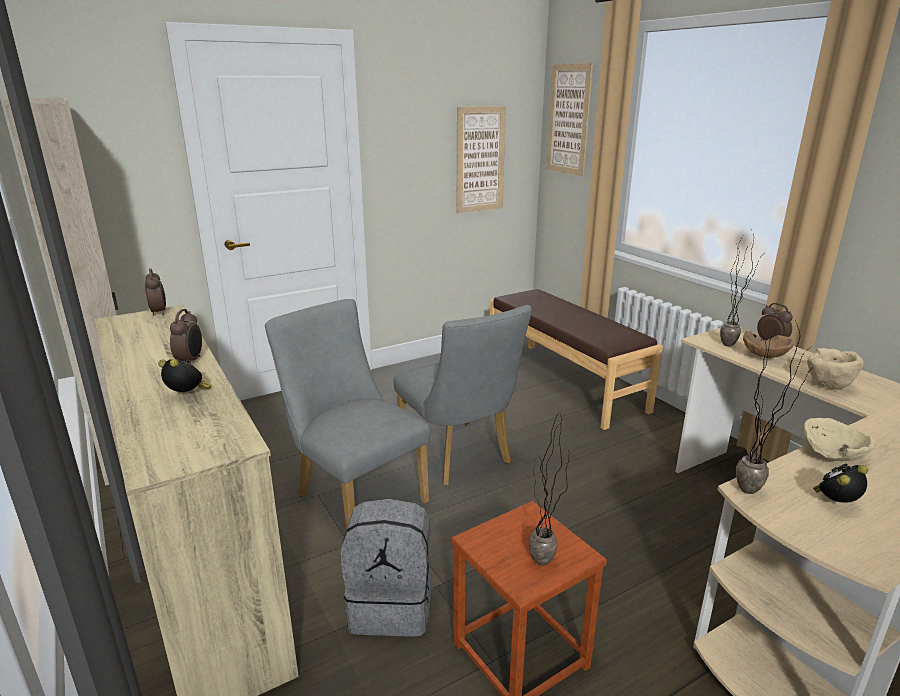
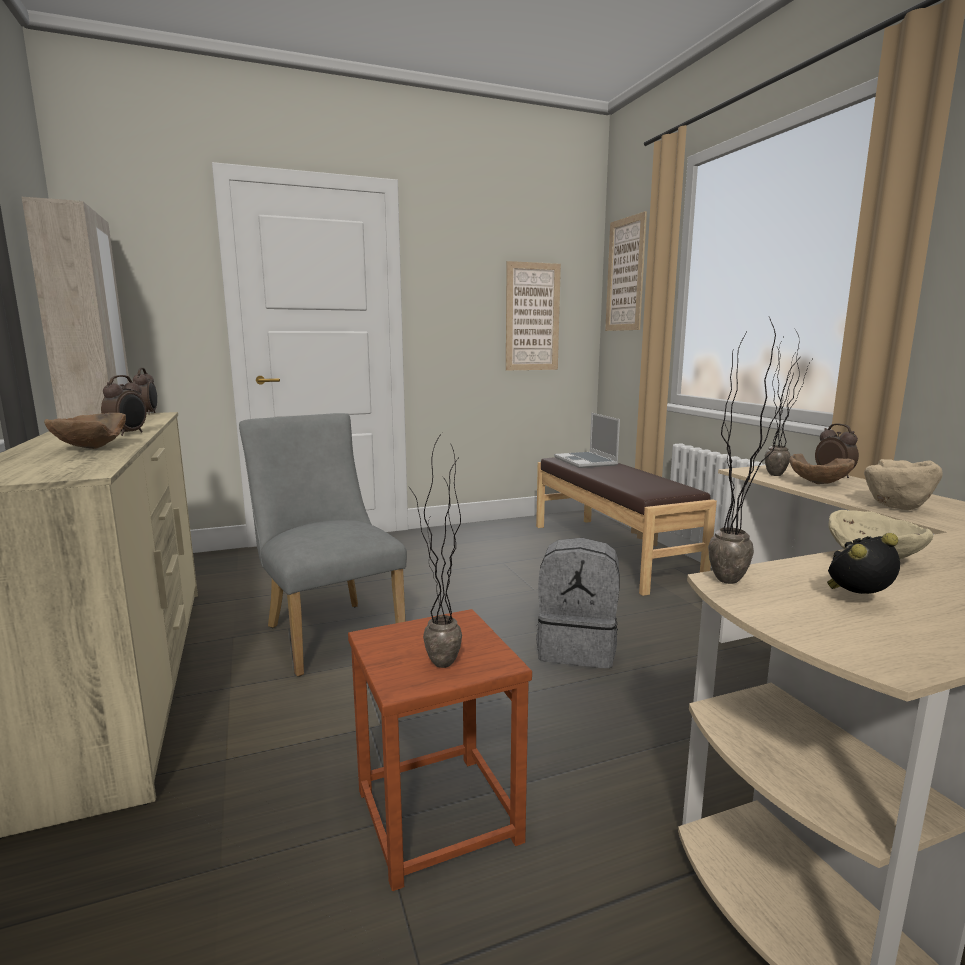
camera: 10 degrees right, 10 degrees down
alarm clock [158,359,212,392] -> brown bowl [44,413,126,449]
grey backpack [341,499,432,637] -> grey backpack moved to [536,538,619,668]
grey chair [394,305,532,486] -> none
none -> laptop [554,413,620,468]

